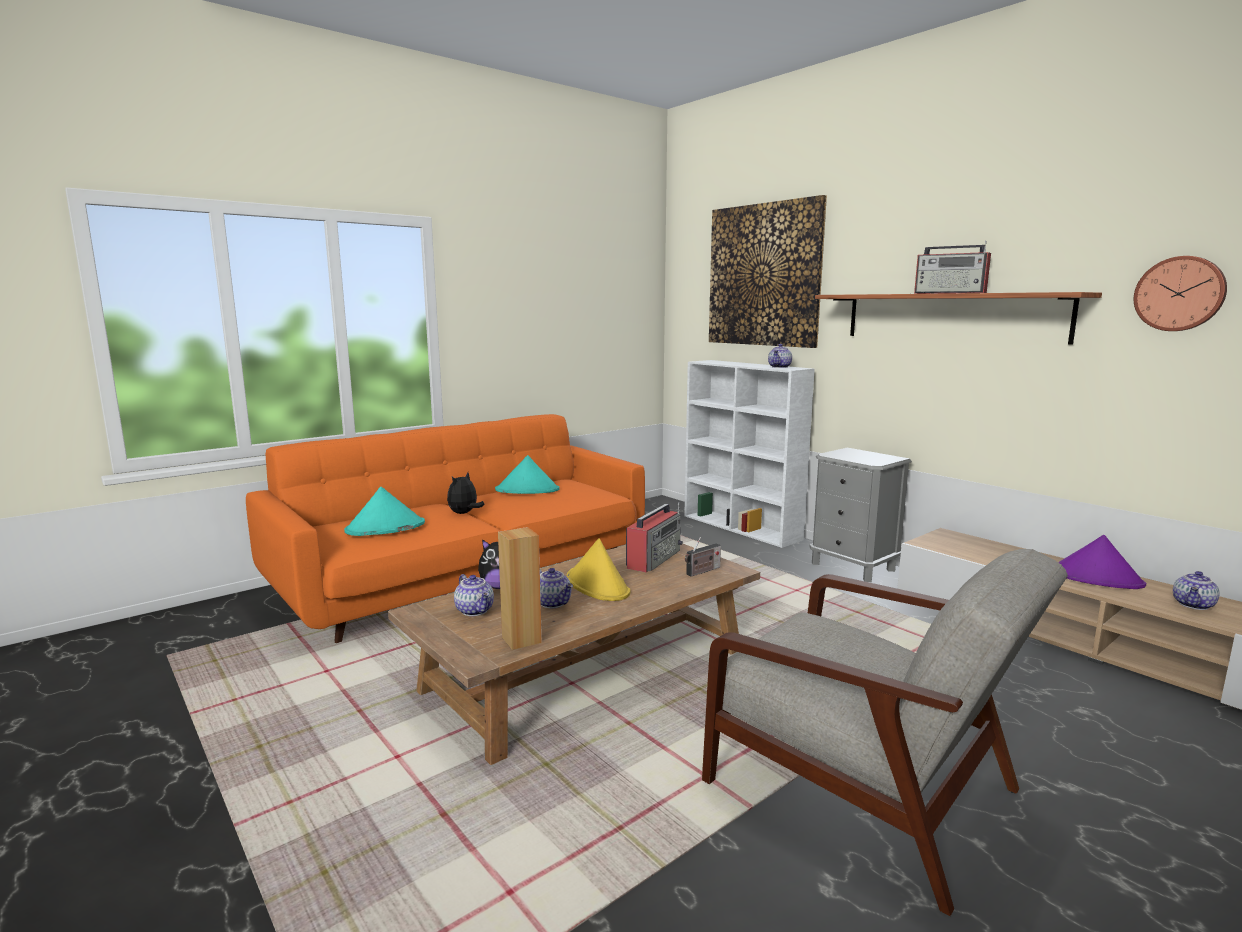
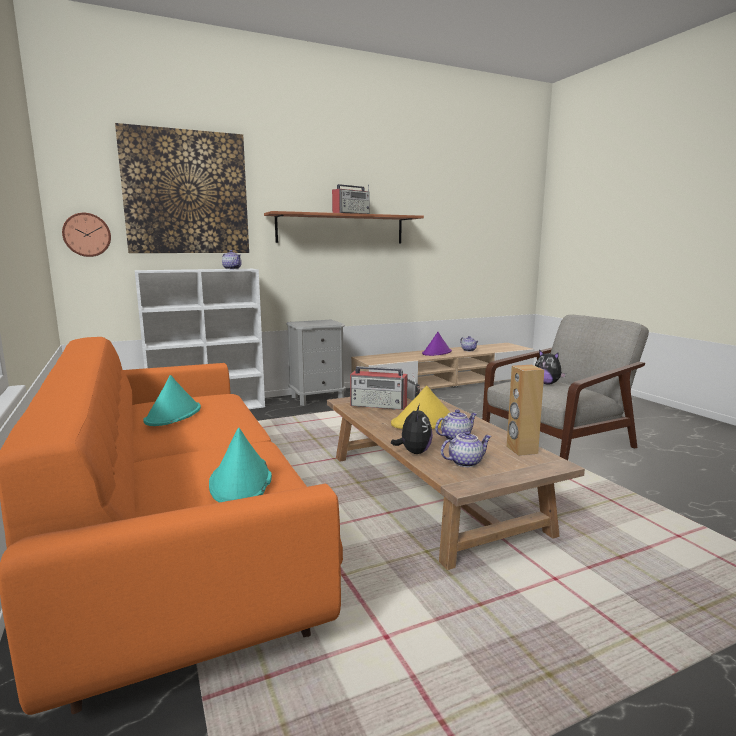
camera: 75 degrees left, 0 degrees up
plush toy [447,473,485,514] -> plush toy moved to [535,350,566,384]
radio [626,502,683,573] -> radio turned 150 degrees clockwise [350,366,408,410]
wall clock [1134,256,1227,331] -> wall clock moved to [62,213,111,257]

